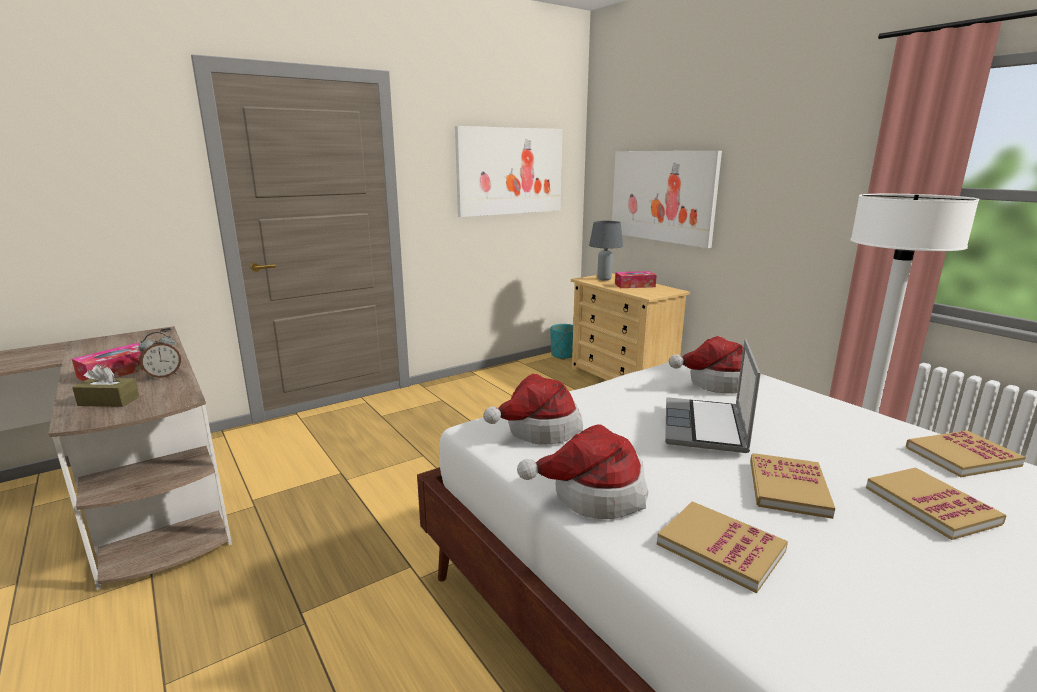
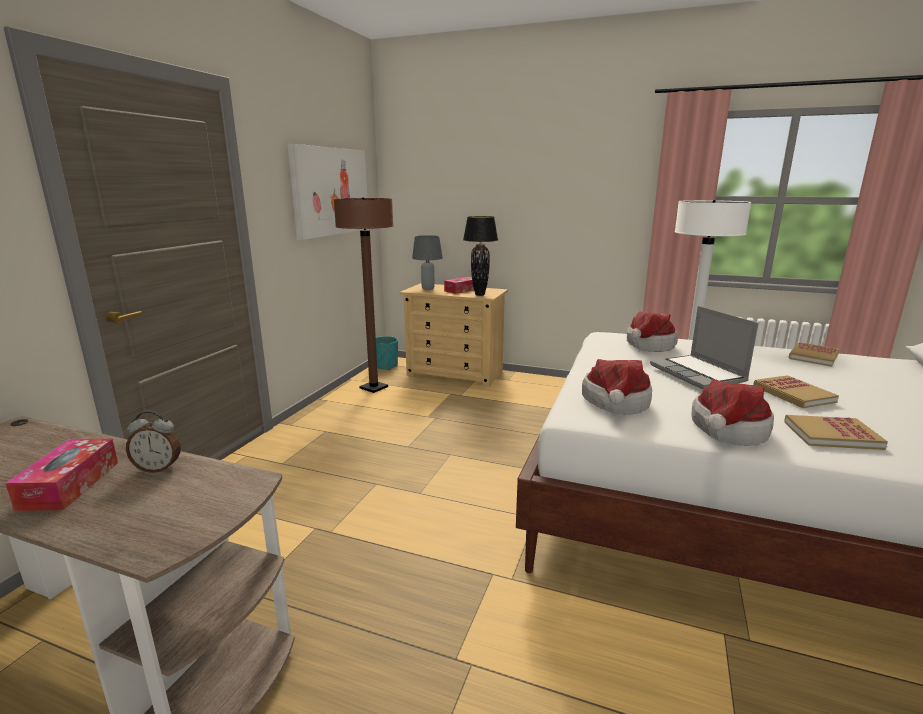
camera: 35 degrees left, 0 degrees up
brown tissue box [72,364,139,407] -> none
alarm clock [138,332,181,379] -> alarm clock turned 75 degrees clockwise [126,410,181,473]
picture [612,151,722,248] -> none
book [866,467,1006,540] -> none
none -> brown floor lamp [334,198,394,393]
none -> black table lamp [463,216,498,296]

